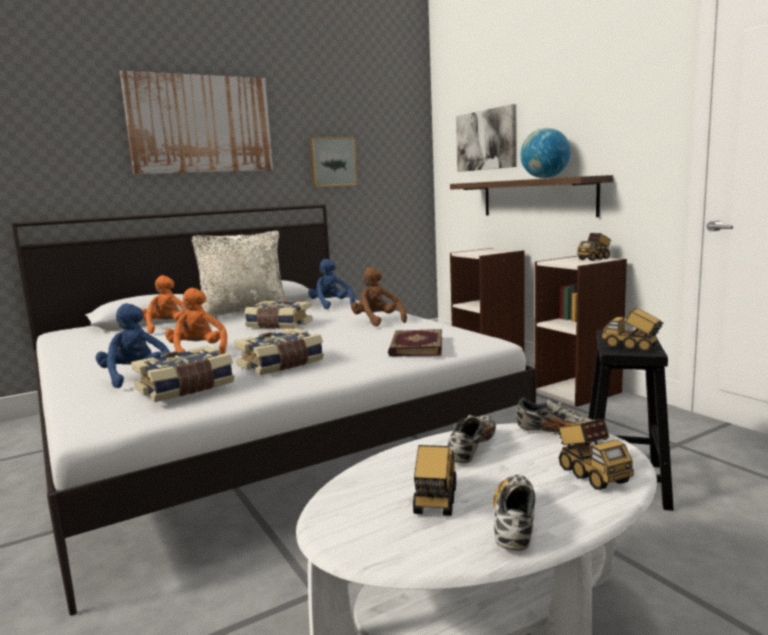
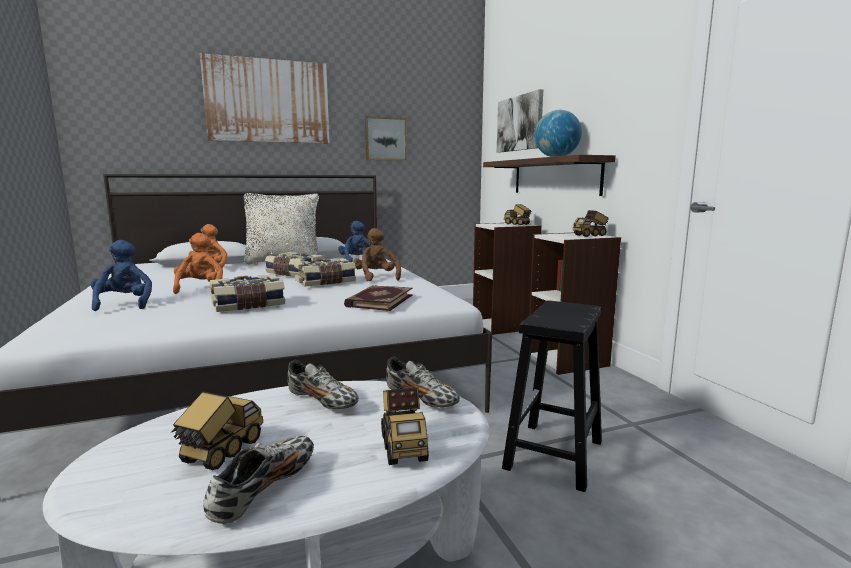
camera: 10 degrees right, 0 degrees up
book [131,346,234,402] -> book moved to [294,258,356,286]
shoe [447,415,496,463] -> shoe turned 90 degrees clockwise [287,360,359,409]
toy truck [602,308,663,352] -> toy truck moved to [504,204,532,225]

